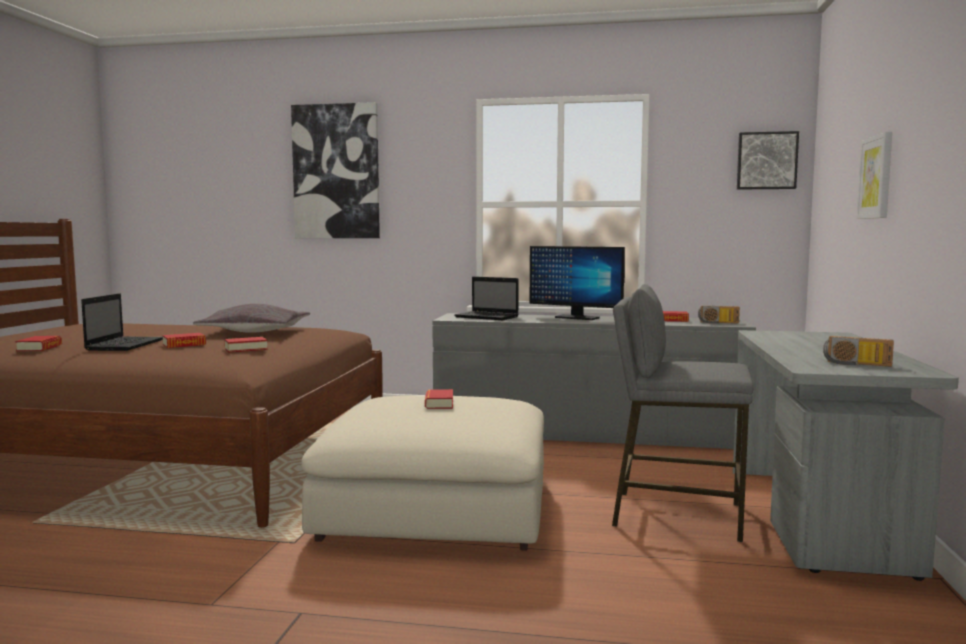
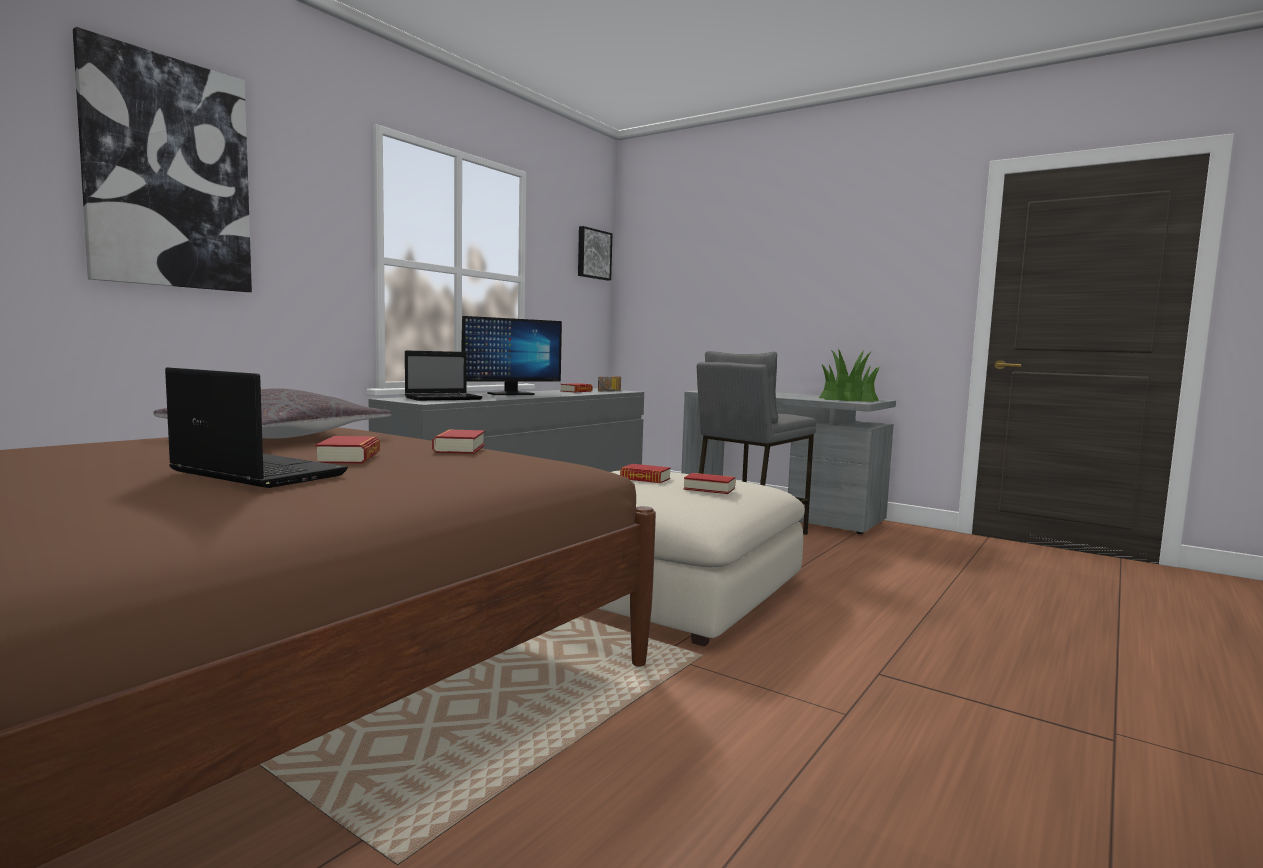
camera: 65 degrees left, 0 degrees up
book [15,336,62,352] -> book moved to [684,473,736,494]
radio [823,336,894,367] -> potted plant [819,350,880,402]
picture [856,132,892,219] -> none

